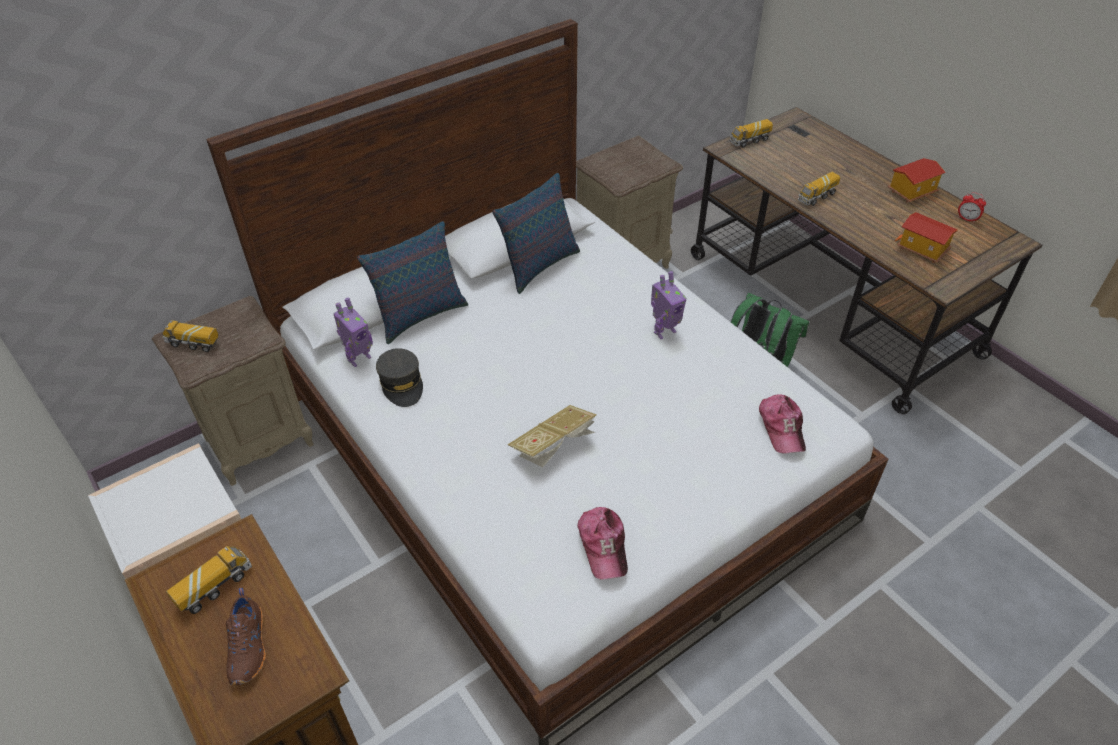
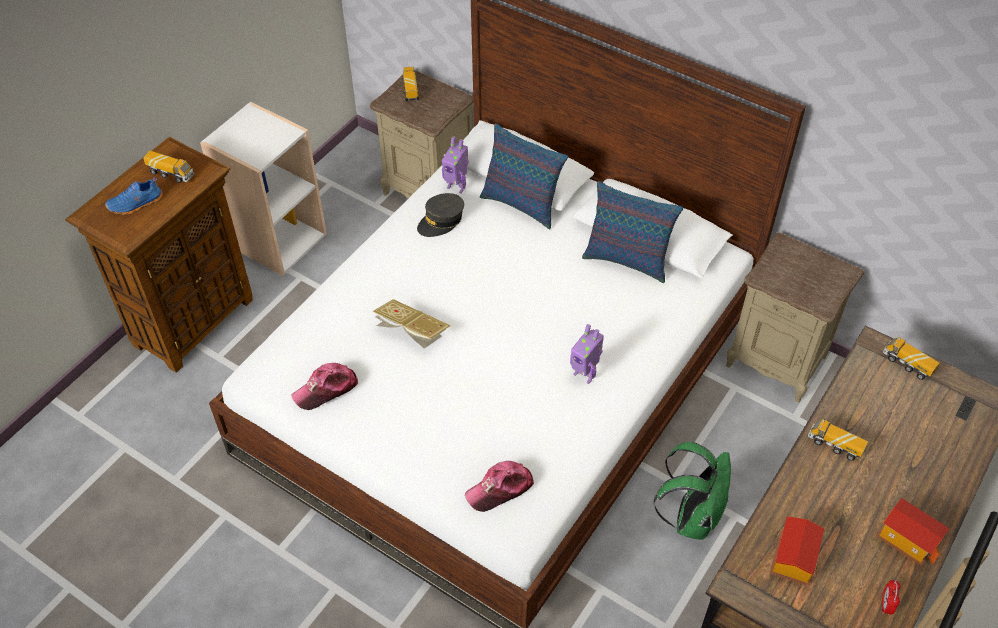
camera: 70 degrees right, 5 degrees up
brown shoe [226,588,266,685] -> blue shoe [105,177,163,215]

